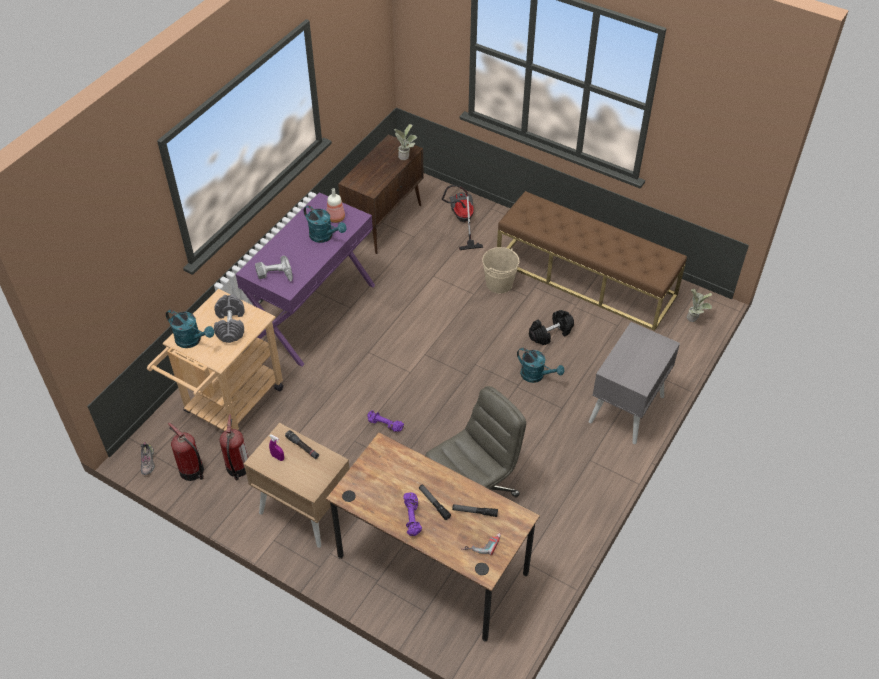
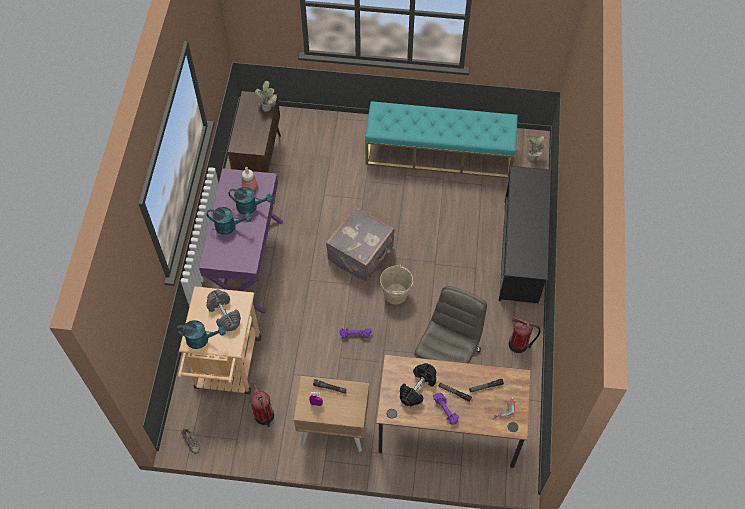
camera: 25 degrees left, 10 degrees up
fire extinguisher [168,422,204,481] -> fire extinguisher moved to [509,317,541,353]
power drill [255,256,293,281] -> none
vacuum cleaner [442,185,483,250] -> none
beige bucket [482,247,519,294] -> beige bucket moved to [380,265,413,305]
brown bench [497,191,687,331] -> turquoise bench [365,101,518,178]
turquoise watering can [517,348,564,383] -> turquoise watering can moved to [207,207,252,235]
black dumbbell [529,310,574,345] -> black dumbbell moved to [400,363,436,406]
grey nightstand [589,322,680,444] -> black shoe rack [499,166,552,303]
none -> grey suitcase [326,207,395,282]

